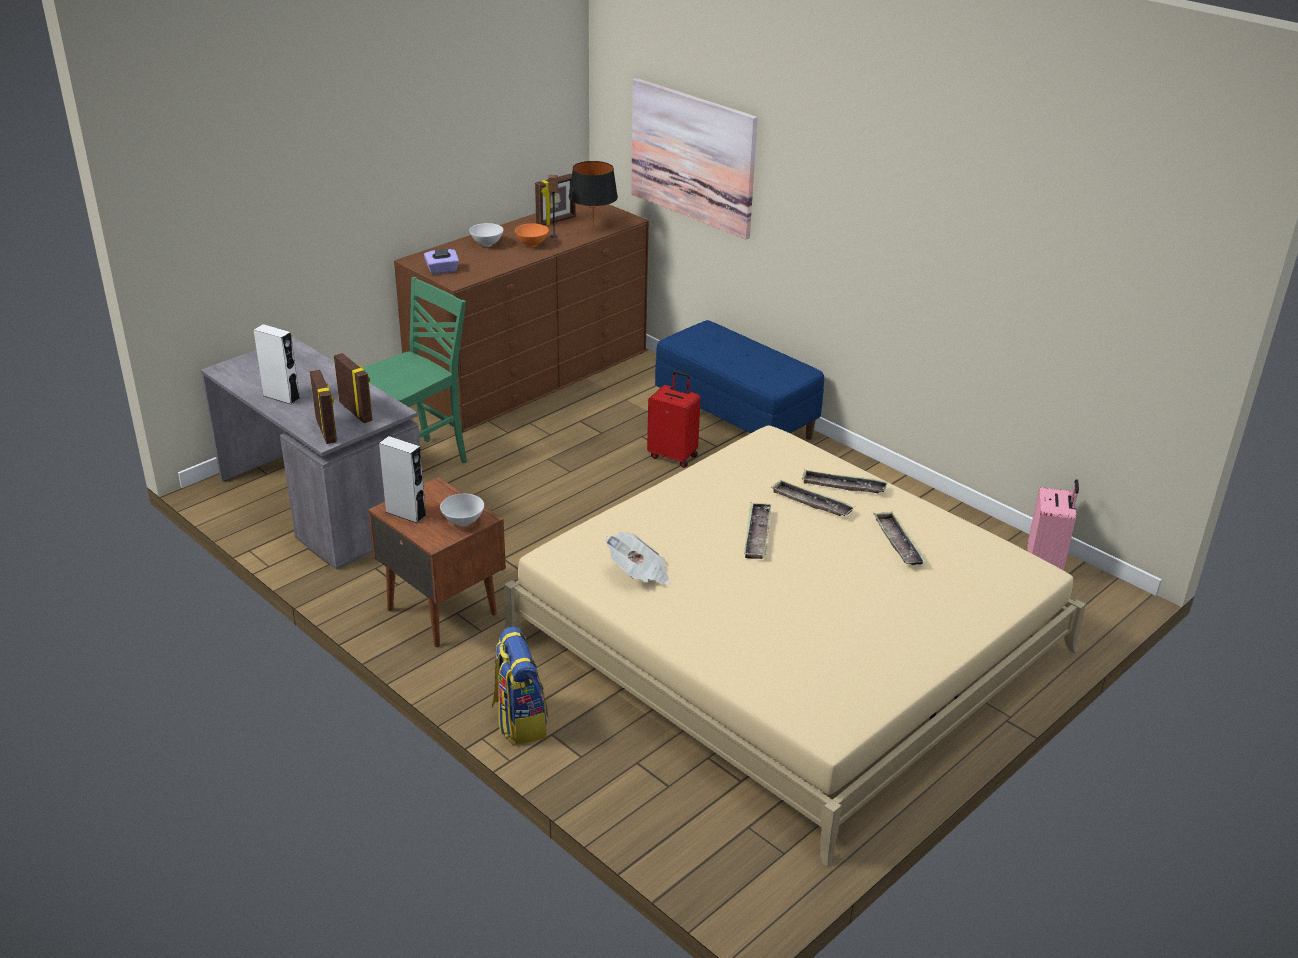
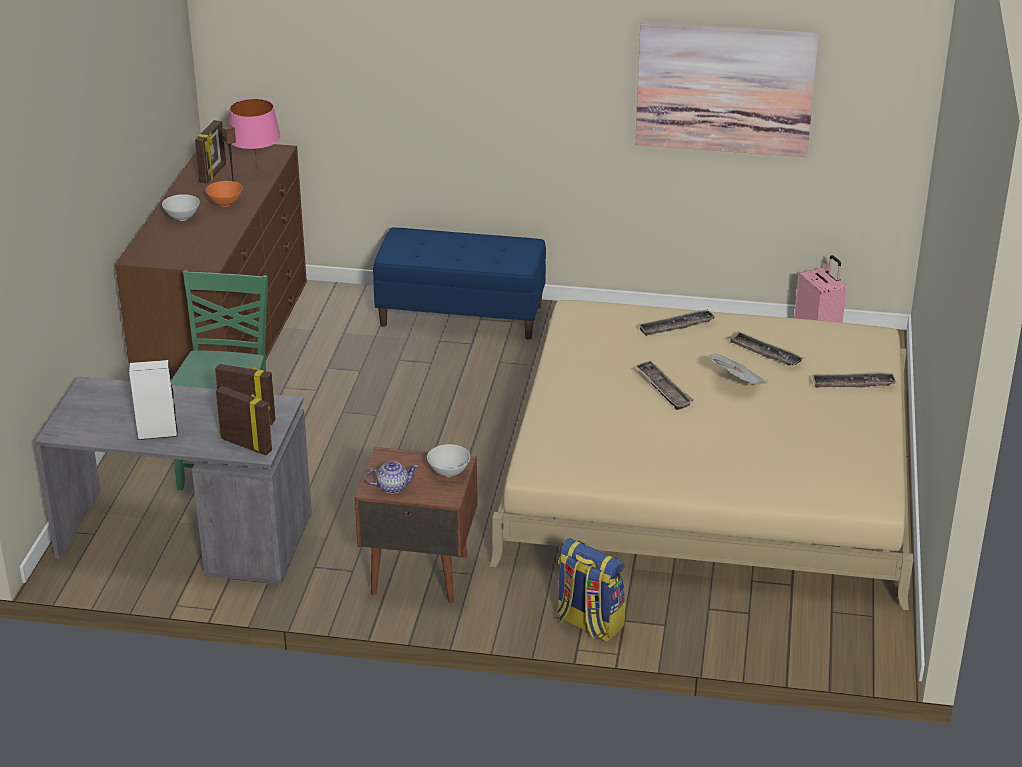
camera: 35 degrees left, 0 degrees up
grey speaker [379,436,426,524] -> teapot [366,461,418,493]
purple tissue box [424,249,459,274] -> none
black table lamp [569,161,618,228] -> pink table lamp [229,99,281,169]
newspaper [605,532,670,585] -> newspaper moved to [710,353,768,385]
picture [631,78,758,239] -> picture moved to [635,22,819,157]
red suitcase [647,371,701,468] -> none
tray [771,479,855,516] -> tray moved to [812,372,896,388]

